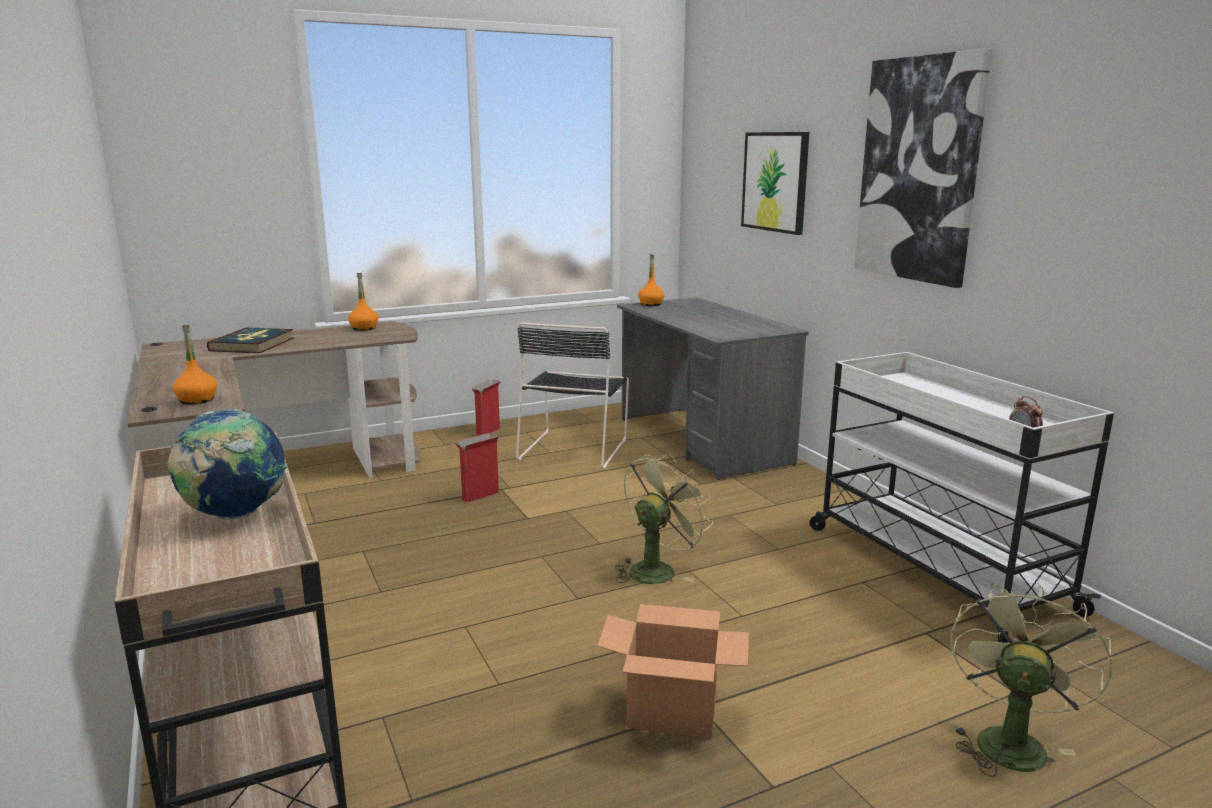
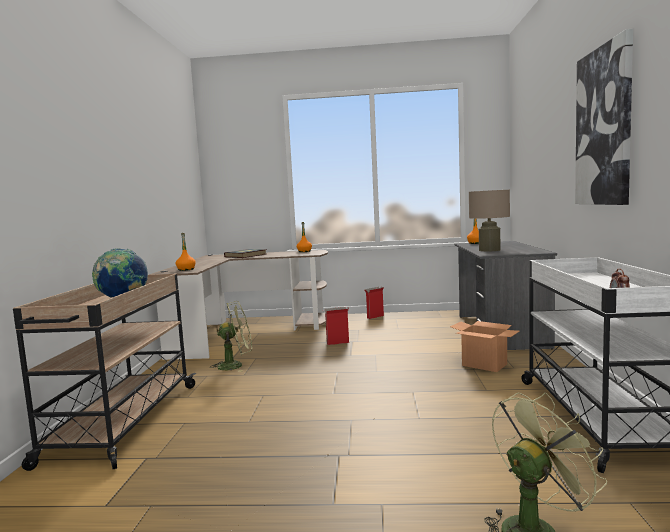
camera: 30 degrees right, 10 degrees down
black chair [516,322,629,469] -> none
cardboard box [598,604,749,738] -> cardboard box moved to [450,321,519,372]
green fan [615,453,713,584] -> green fan moved to [210,301,252,372]
picture [741,132,809,235] -> none
none -> beige table lamp [469,190,510,251]

